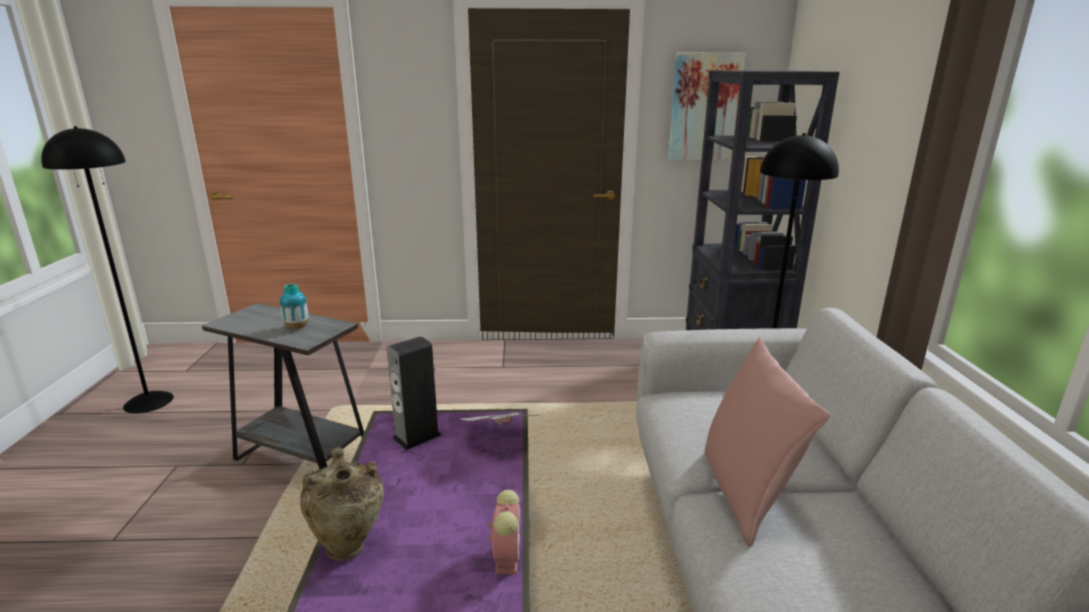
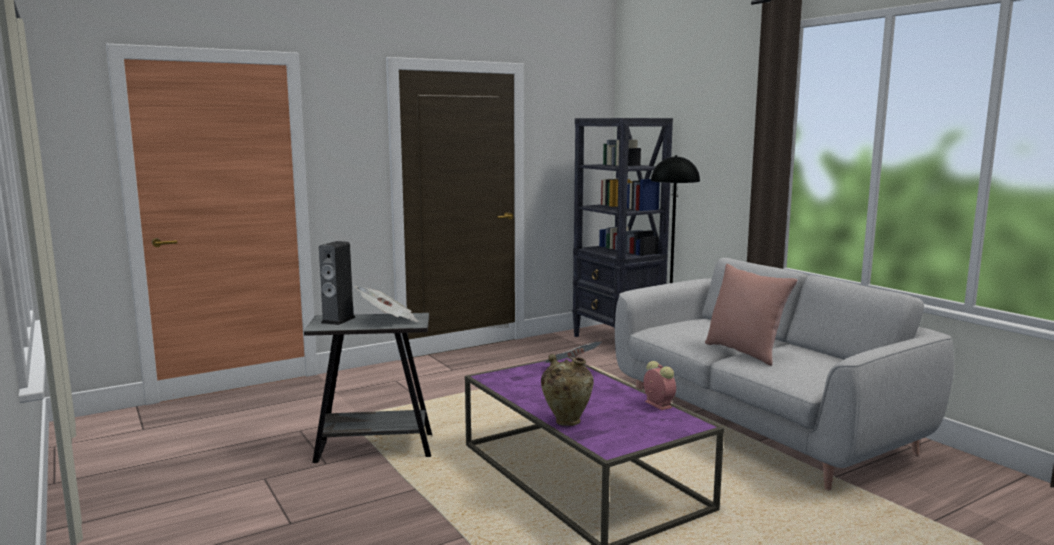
camera: 30 degrees left, 10 degrees down
black floor lamp [41,126,174,413] -> none
vase [280,284,308,329] -> newspaper [355,286,419,322]
speaker [387,336,441,450] -> speaker moved to [319,241,356,325]
picture [668,53,746,160] -> none

